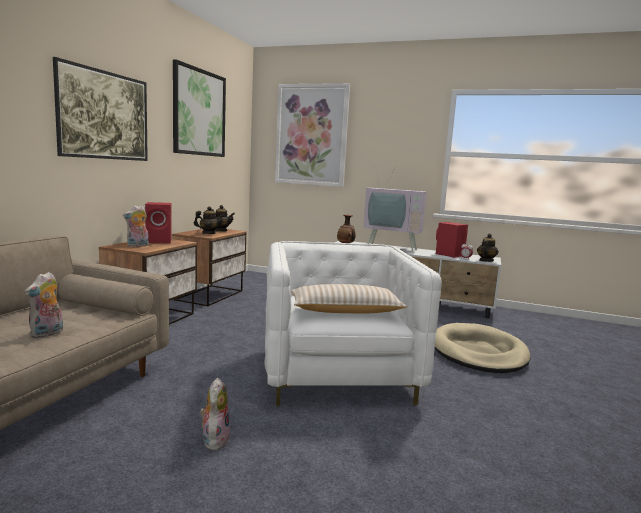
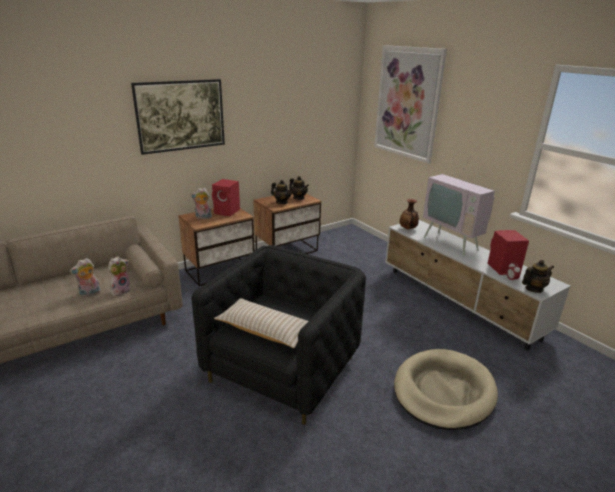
camera: 35 degrees right, 15 degrees up
picture [173,59,226,157] -> none
plush toy [200,378,230,450] -> plush toy moved to [108,256,131,296]
white armchair [265,241,442,406] -> black armchair [191,245,366,425]

